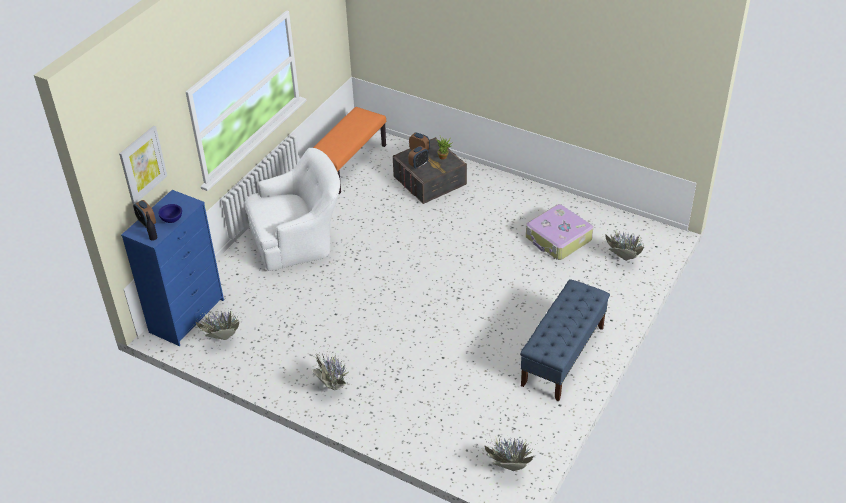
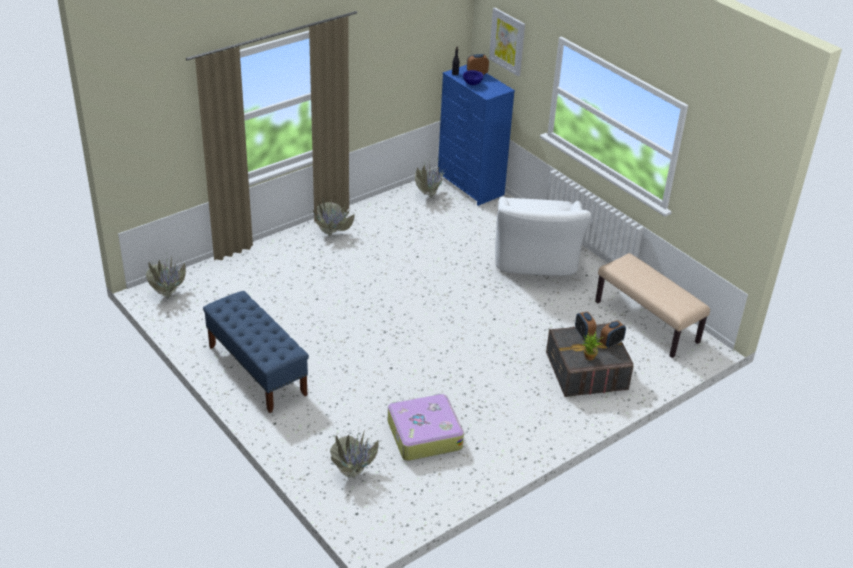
camera: 110 degrees right, 5 degrees down
orange bench [313,107,386,194] -> beige bench [595,253,710,358]

